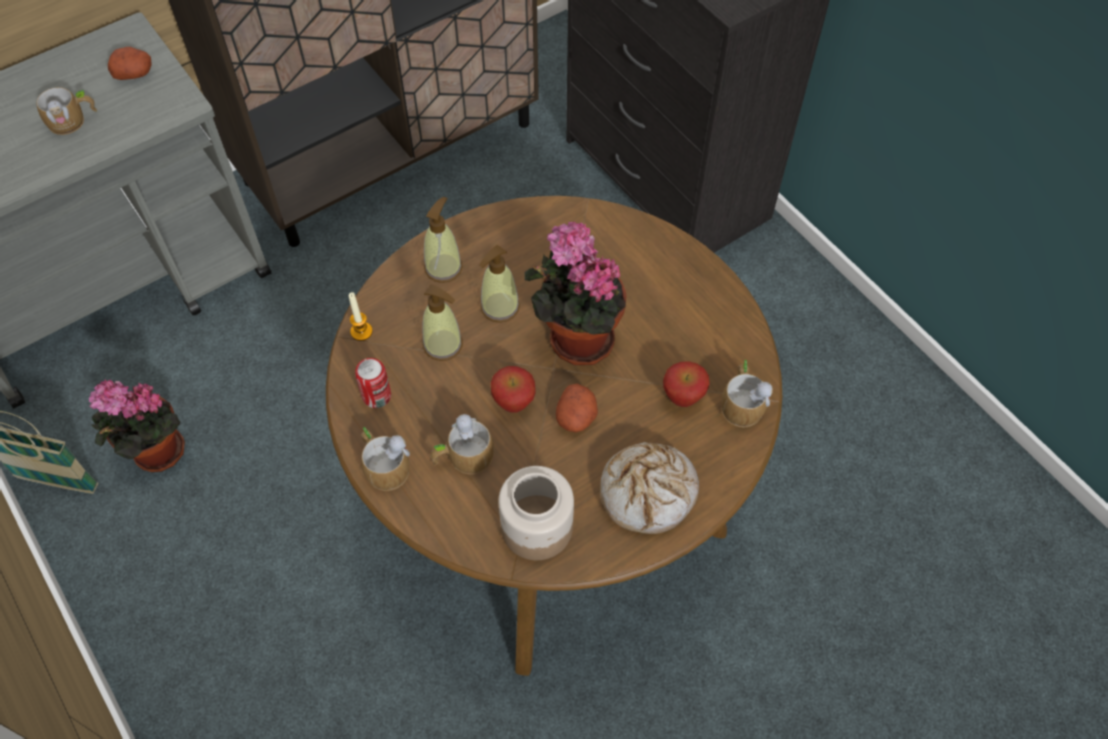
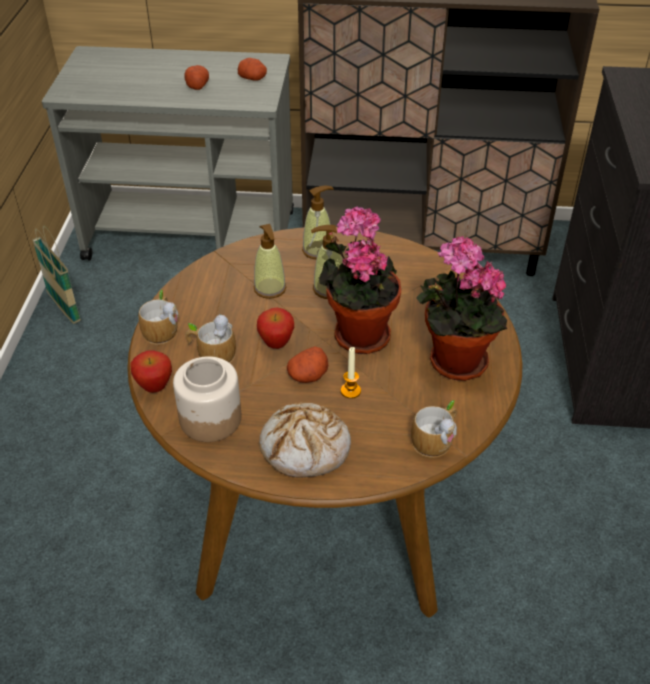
camera: 40 degrees right, 15 degrees down
mug [36,87,97,135] -> potato [184,65,209,90]
potted plant [89,379,185,472] -> potted plant moved to [416,236,507,381]
candle [349,292,373,341] -> candle moved to [341,347,361,399]
can [355,358,391,408] -> none
apple [663,361,710,407] -> apple moved to [131,350,172,393]

